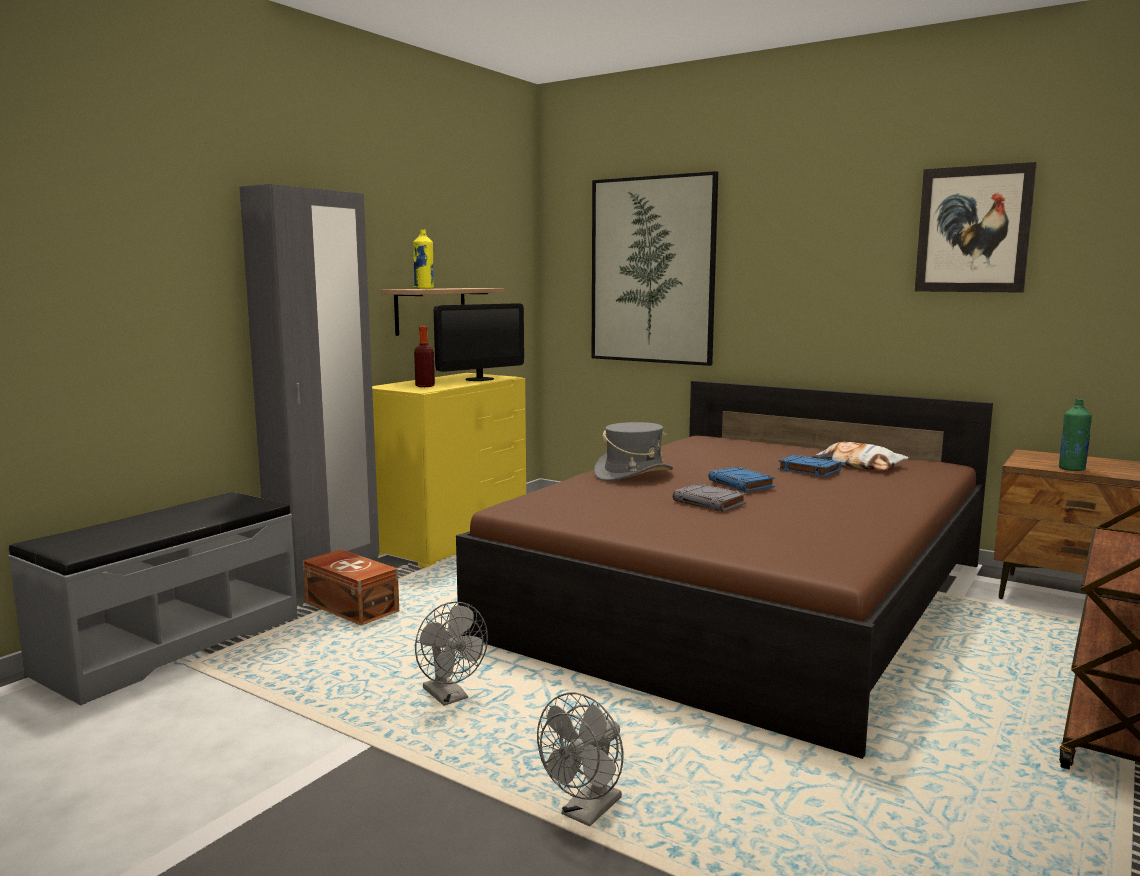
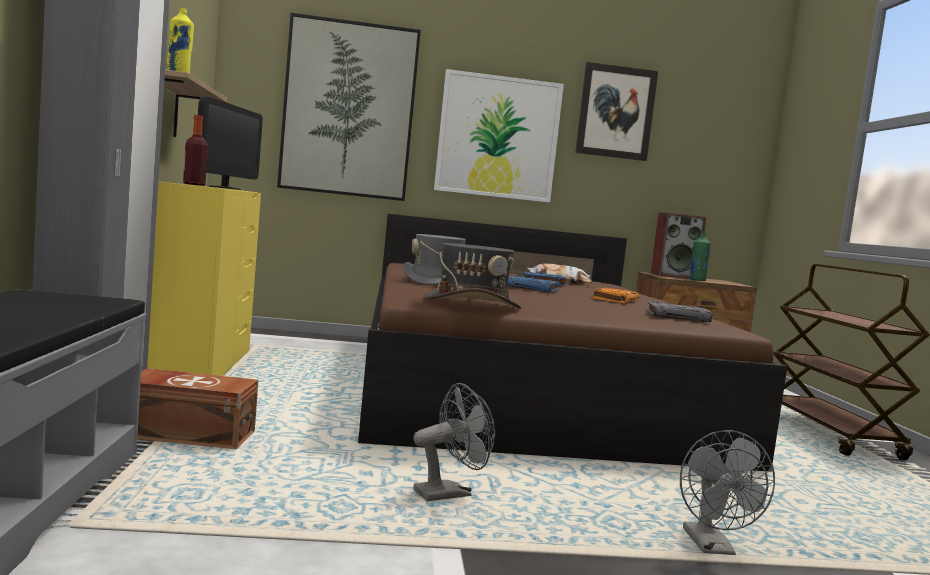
camera: 40 degrees left, 5 degrees down
grey fan [415,601,488,706] -> grey fan turned 45 degrees counterclockwise [413,383,495,502]
grey book [673,484,746,511] -> grey book moved to [646,302,712,322]
none -> grey hat [423,243,522,309]
none -> picture [434,69,564,203]
none -> orange book [592,288,639,303]
none -> speaker [651,213,707,279]

